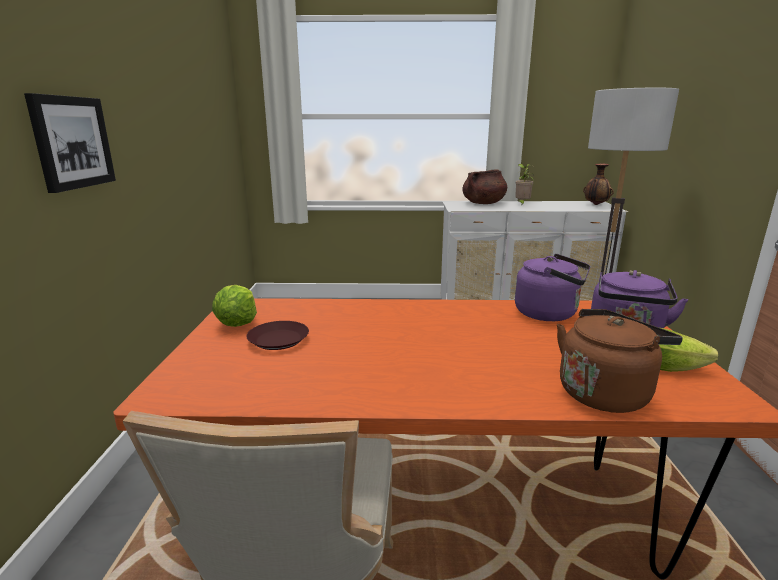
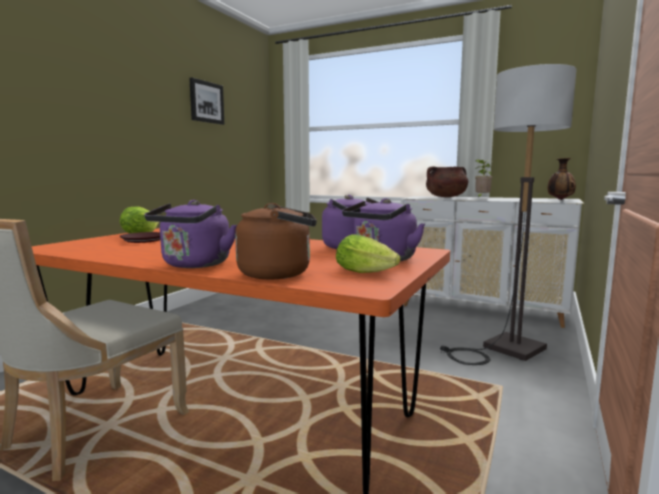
camera: 25 degrees right, 10 degrees down
picture [24,93,116,193] -> picture moved to [189,77,224,125]
none -> purple kettle [144,200,237,268]

